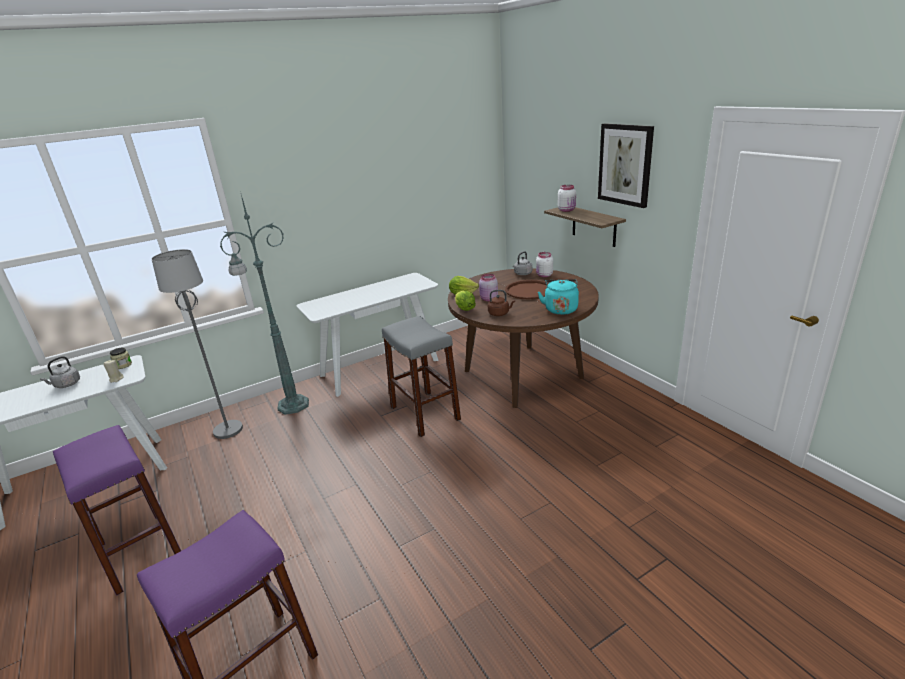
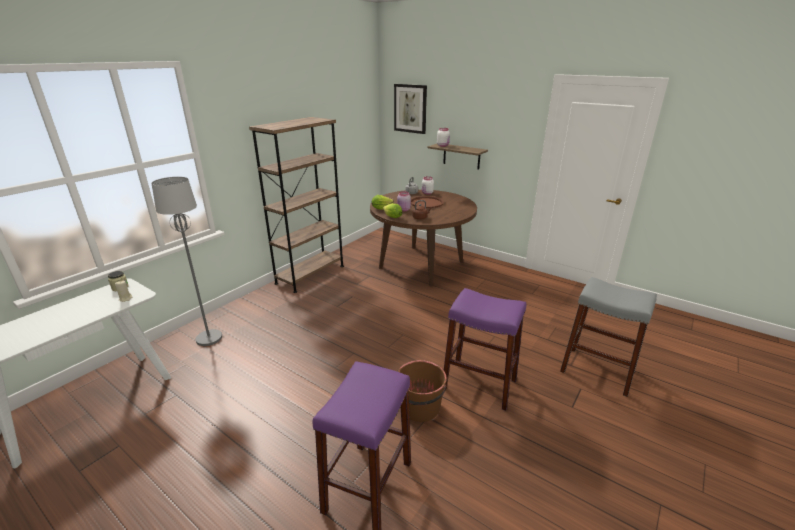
camera: 25 degrees left, 0 degrees up
grey kettle [40,356,80,388] -> none
purple stool [53,425,181,596] -> purple stool moved to [444,288,526,411]
green floor lamp [220,191,309,415] -> none
white console table [297,273,438,397] -> brown bookcase [249,117,344,293]
grey stool [382,316,461,437] -> grey stool moved to [560,277,657,397]
turquoise kettle [538,279,579,315] -> none
picture [598,123,654,208] -> picture moved to [394,84,427,134]
none -> brown bucket [397,360,447,422]

